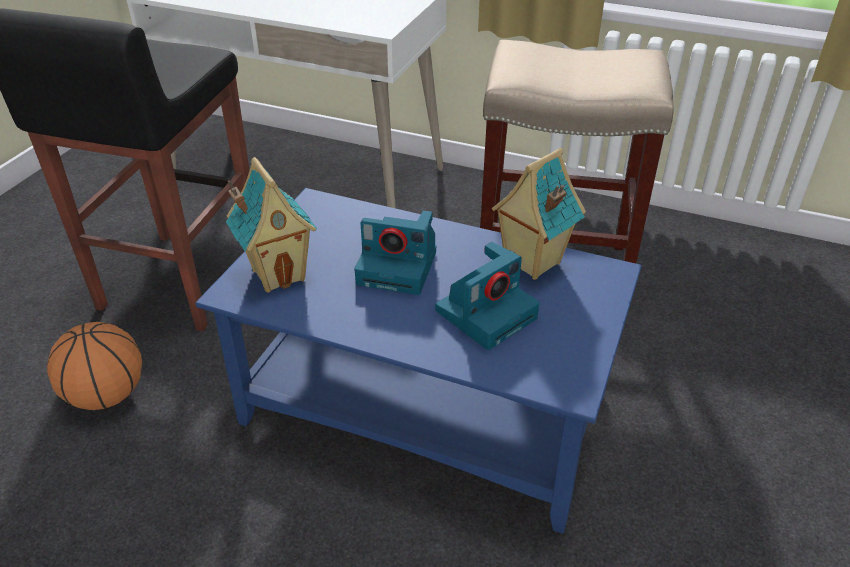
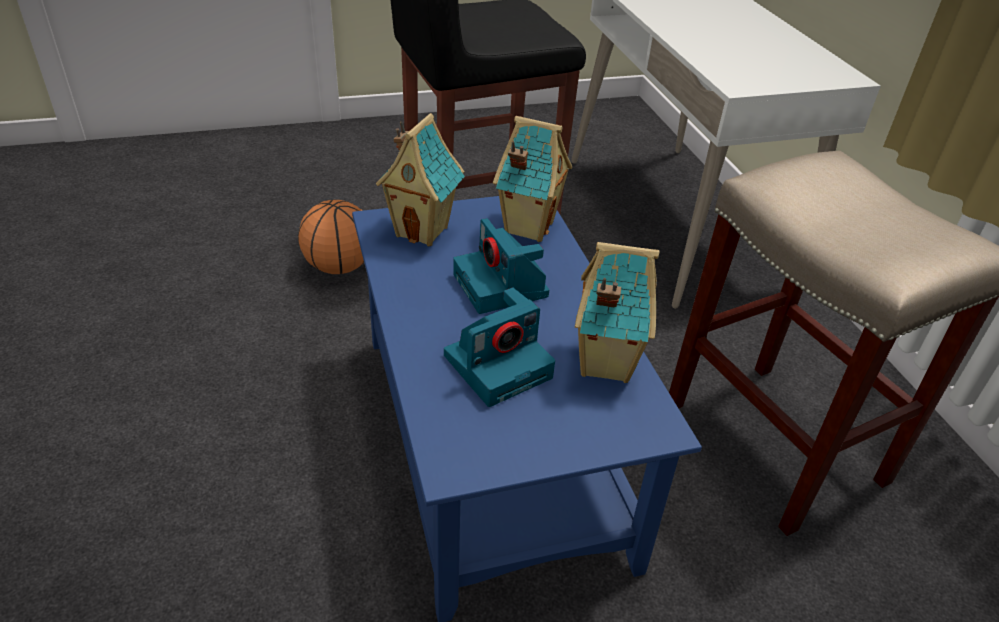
camera: 50 degrees right, 0 degrees up
camera [435,242,539,350] -> camera turned 45 degrees counterclockwise [444,288,555,407]
none -> toy house [493,116,572,242]

